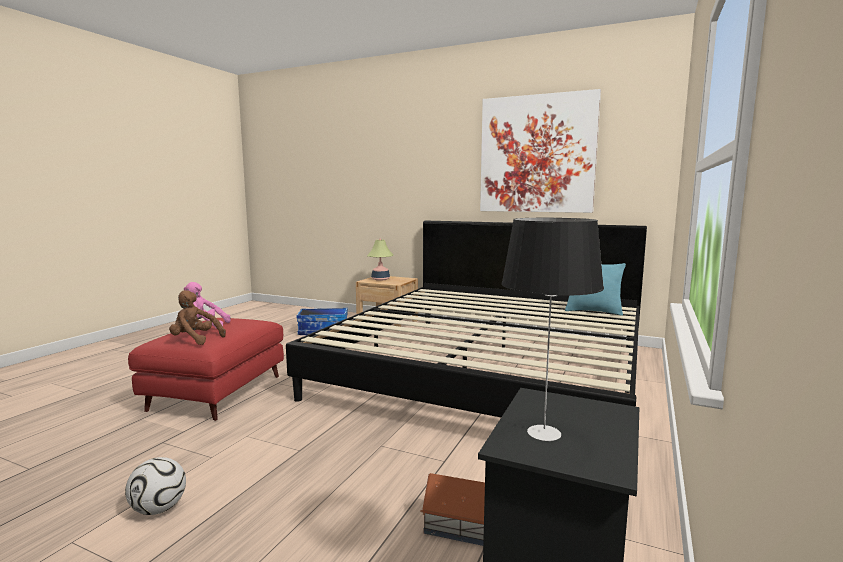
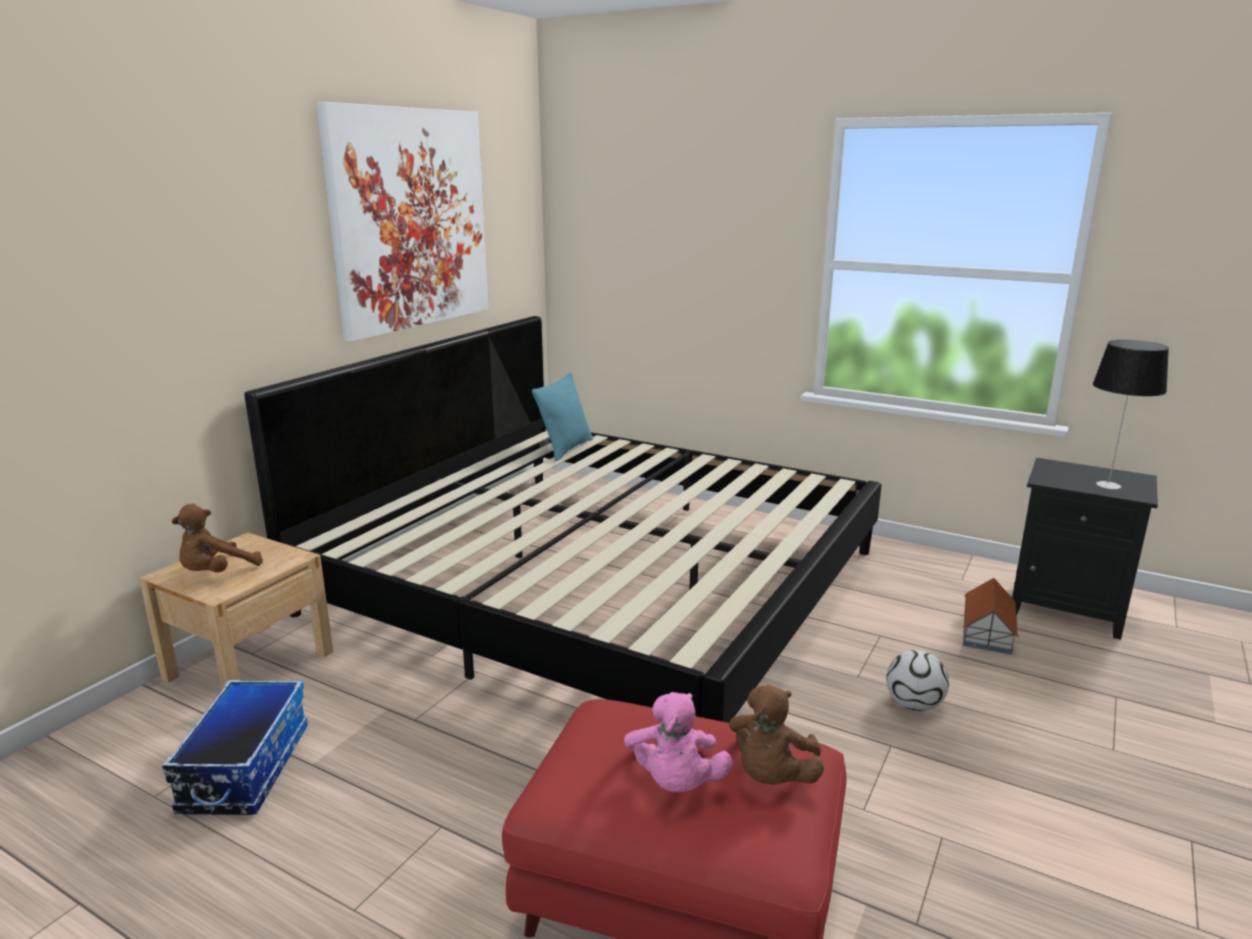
camera: 85 degrees left, 10 degrees up
football [125,457,186,515] -> football moved to [887,650,949,711]
table lamp [367,239,393,281] -> brown plush toy [172,504,263,572]

